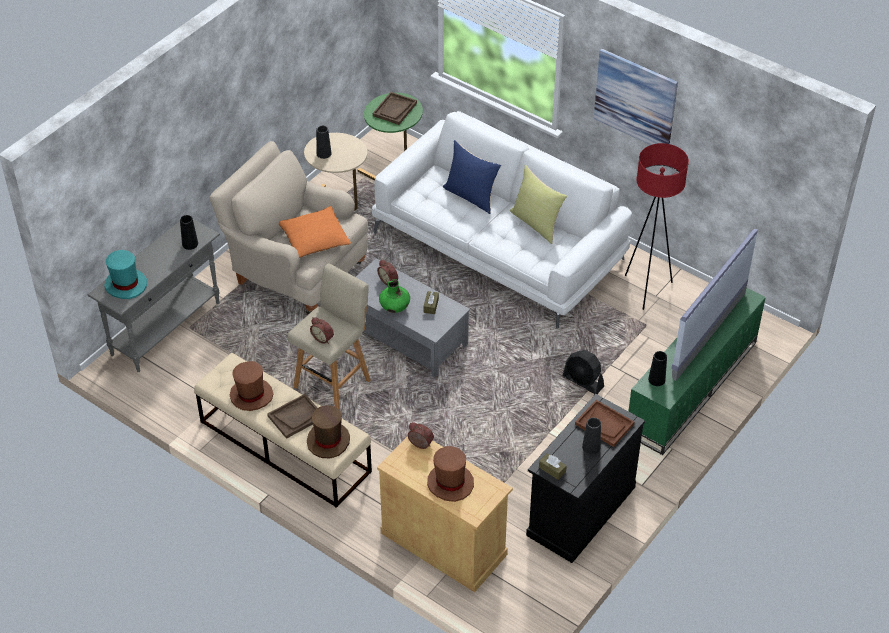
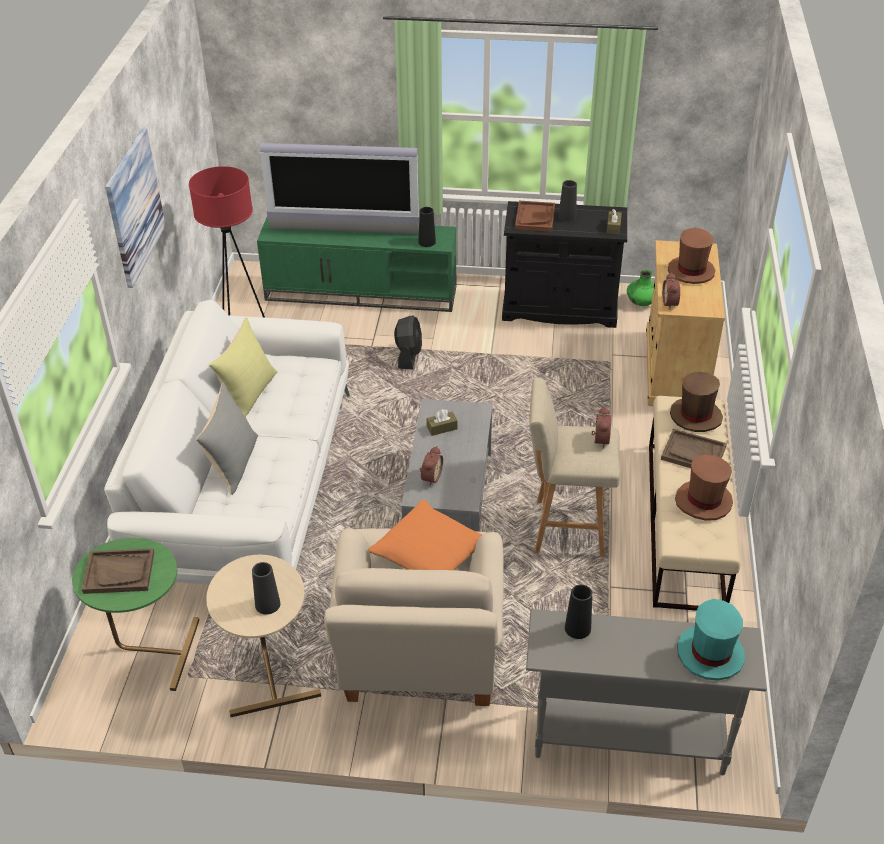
camera: 120 degrees left, 5 degrees down
green vase [379,279,410,313] -> green vase moved to [627,270,654,306]
blue pillow [443,140,501,214] -> grey pillow [196,383,258,495]

